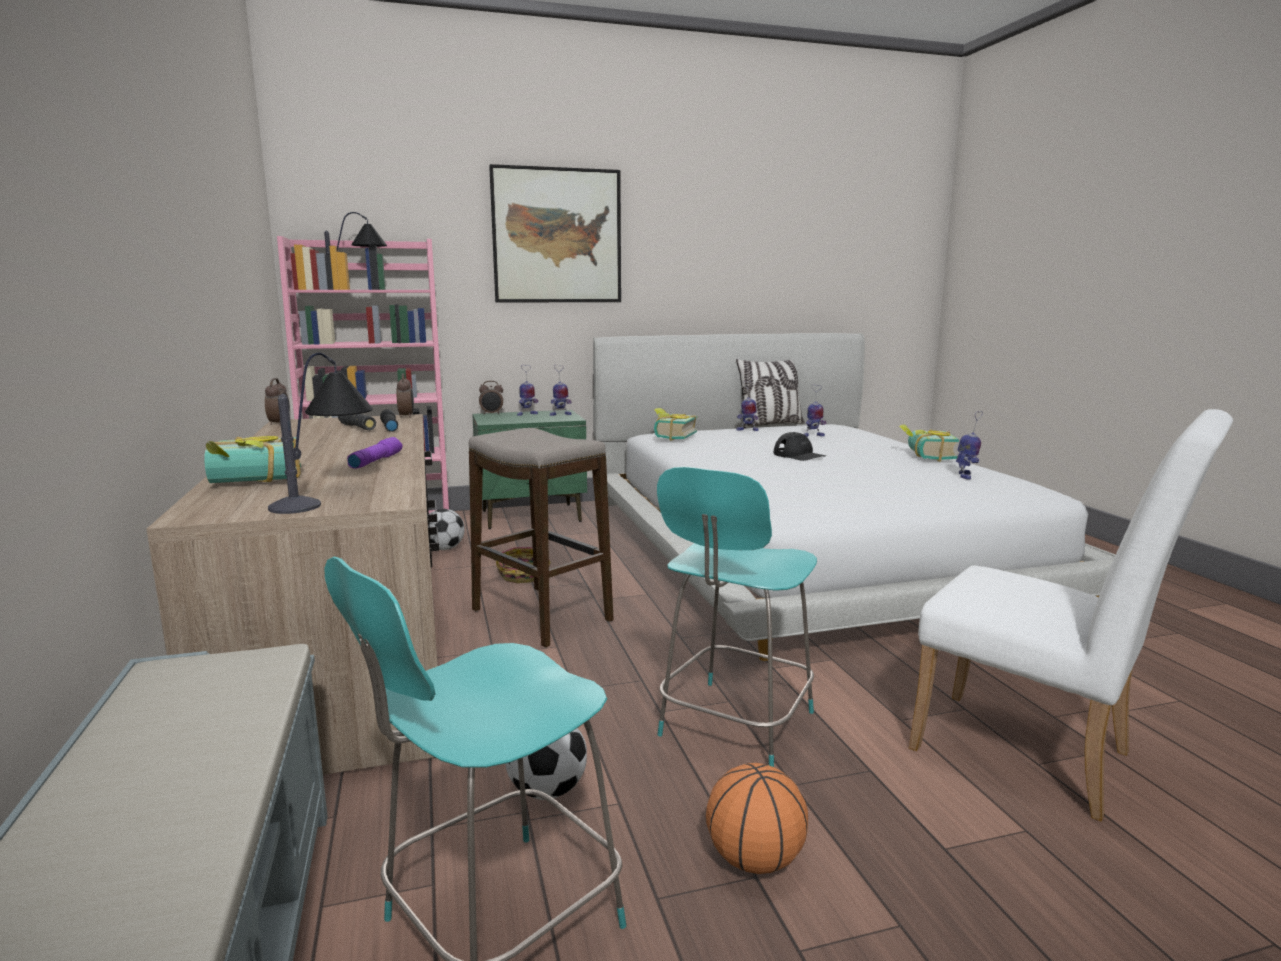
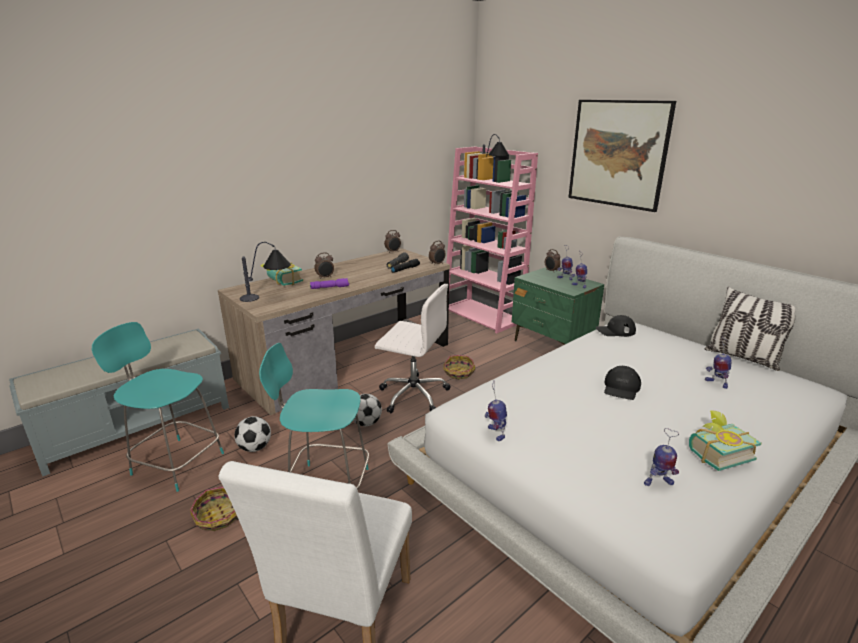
camera: 65 degrees right, 10 degrees up
football [429,509,465,550] -> football moved to [353,394,382,426]
stool [469,428,614,648] -> white office chair [375,284,451,413]
book [654,408,697,441] -> black cap [596,315,636,337]
basketball [706,763,808,874] -> basket [190,487,238,531]
toy robot [736,381,759,431] -> toy robot moved to [485,380,507,441]
none -> alarm clock [314,252,334,279]

